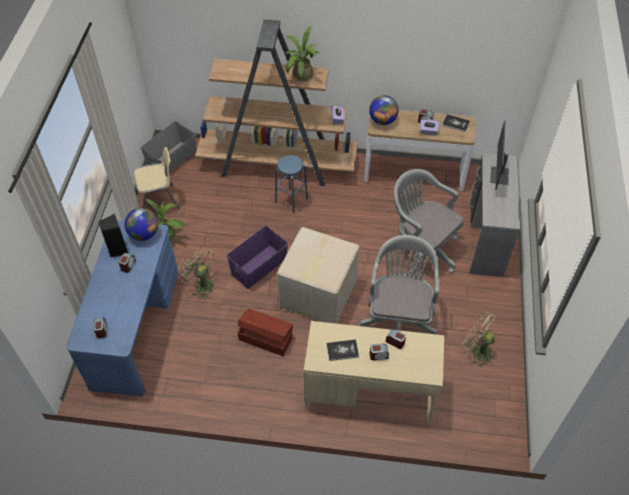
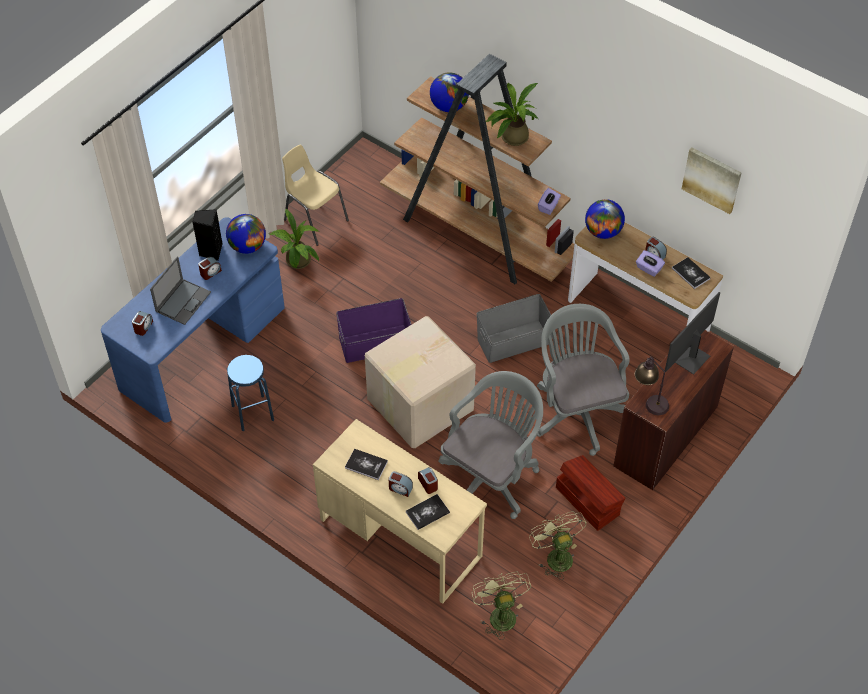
camera: 30 degrees right, 0 degrees up
beige chair [134,147,180,210] -> beige chair turned 150 degrees counterclockwise [282,145,349,246]
grey storage box [141,121,196,174] -> grey storage box moved to [476,294,553,363]
green fan [177,247,214,299] -> green fan moved to [472,571,531,640]
brown storage box [237,308,293,356] -> brown storage box moved to [556,455,626,531]
blue stool [275,155,308,213] -> blue stool moved to [227,355,274,431]
grey desk [469,153,520,277] -> brown desk [613,330,734,490]
none -> laptop [150,257,211,325]
none -> book [406,494,450,530]
none -> globe [430,72,469,112]
none -> table lamp [634,356,669,415]
none -> picture [682,147,742,214]

